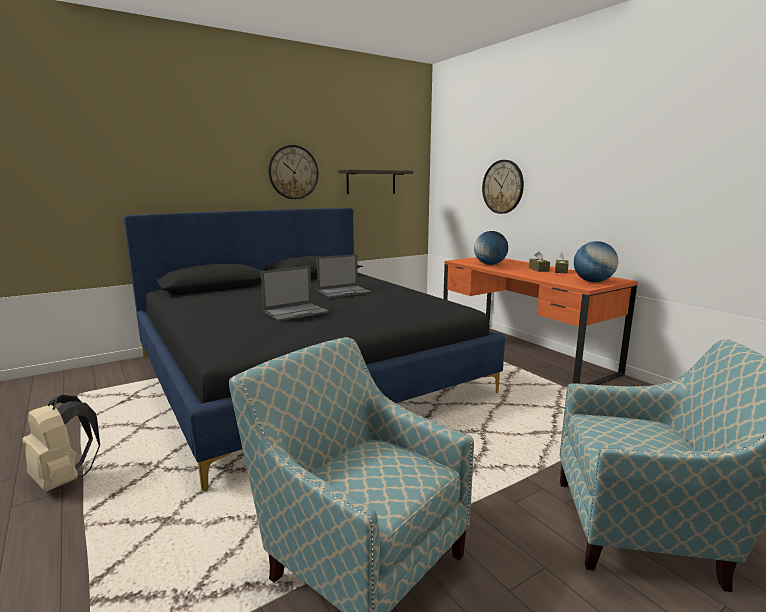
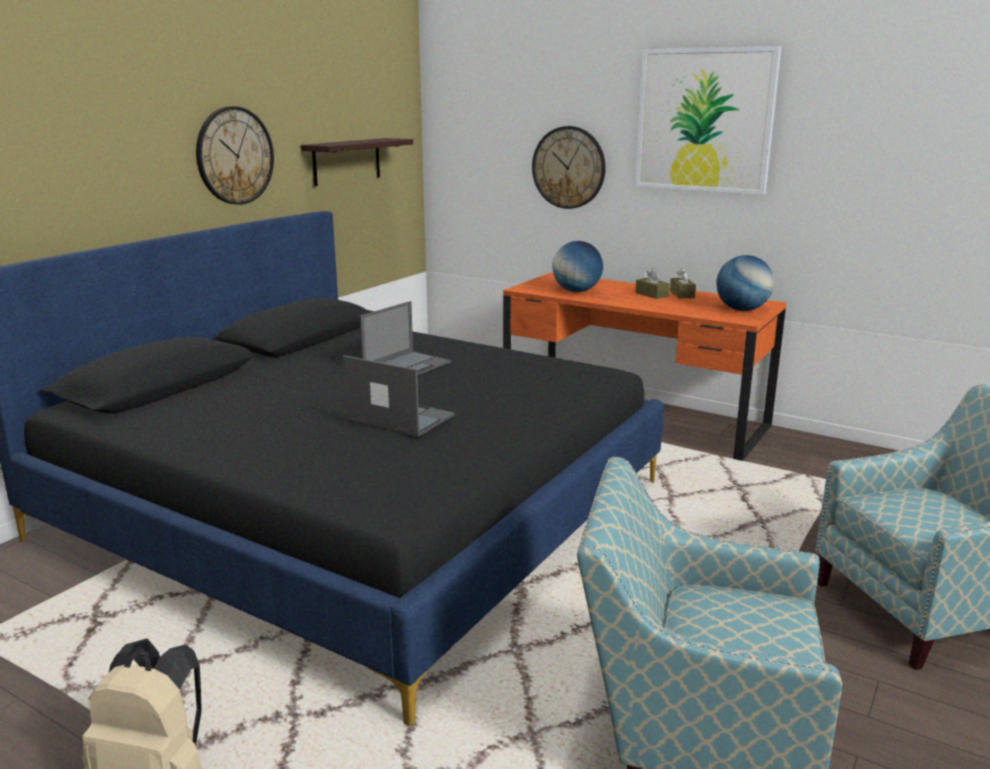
camera: 25 degrees left, 5 degrees up
laptop [261,266,329,321] -> laptop turned 90 degrees counterclockwise [343,355,455,437]
none -> picture [635,46,781,195]

